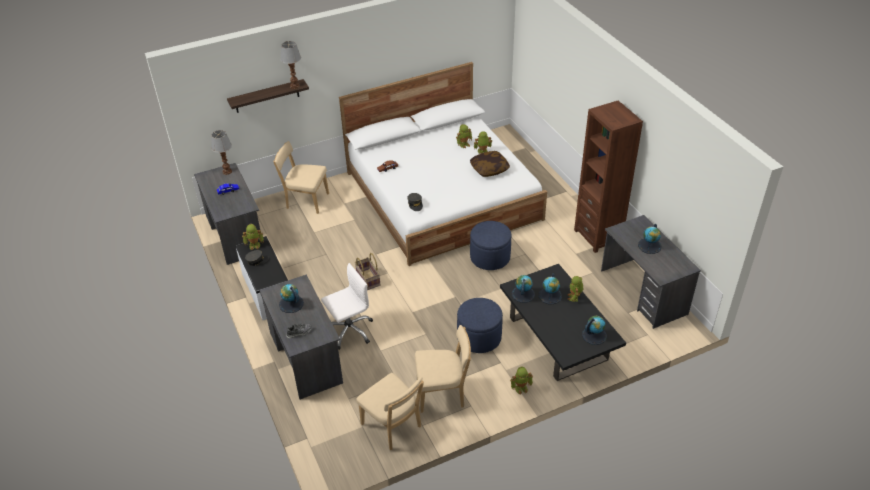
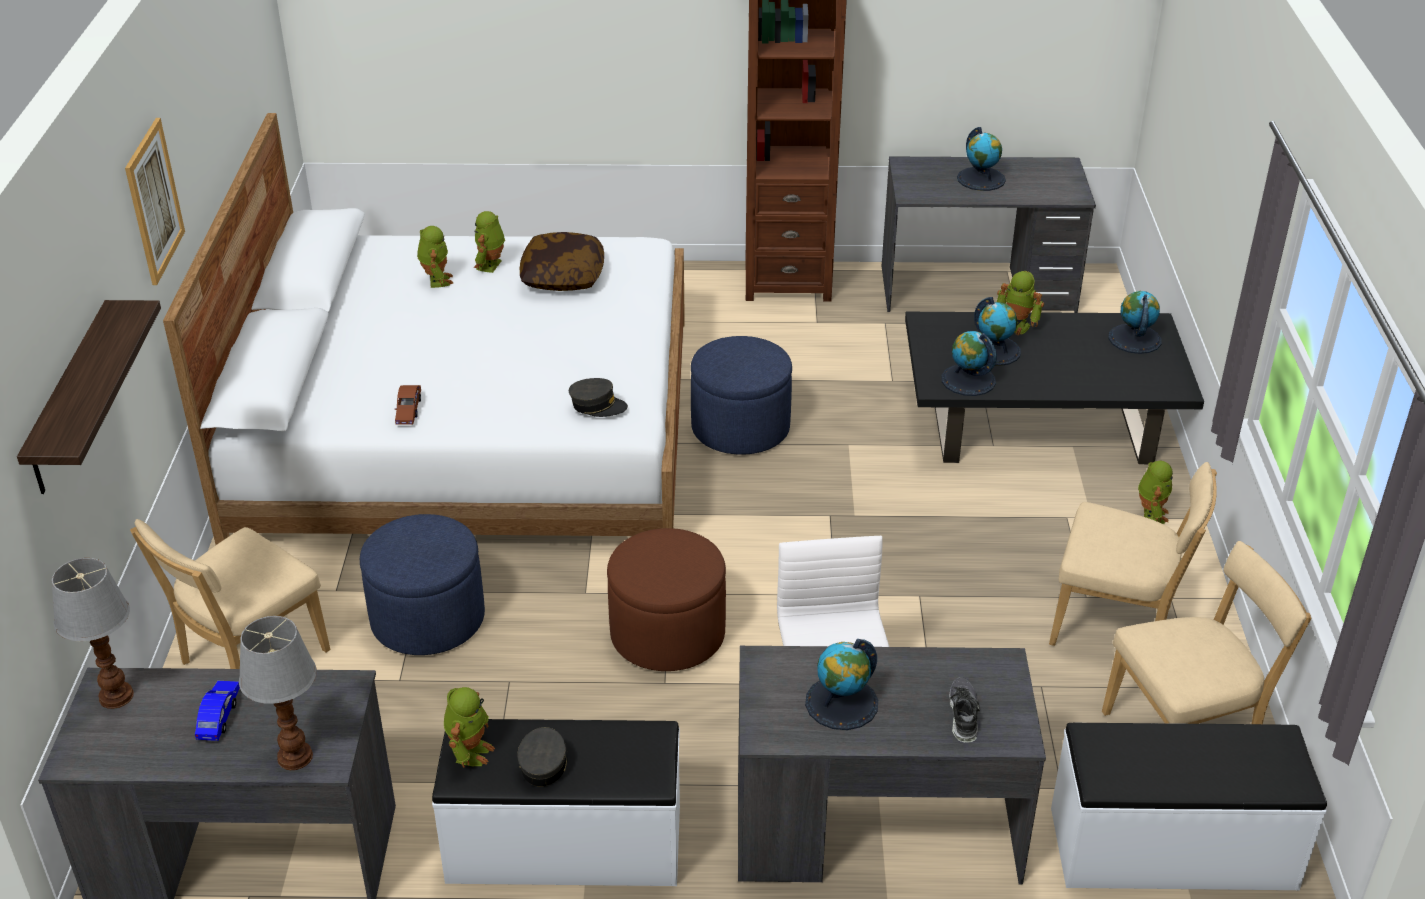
camera: 65 degrees left, 5 degrees down
table lamp [280,41,301,89] -> table lamp moved to [239,616,317,770]
basket [355,253,380,290] -> brown ottoman [607,528,726,671]
beige chair [415,325,471,413] -> beige chair turned 90 degrees clockwise [1049,462,1217,646]
blue ottoman [457,298,503,353] -> blue ottoman moved to [360,514,485,655]
none -> picture [125,118,185,285]
none -> white bench [1051,723,1327,890]

